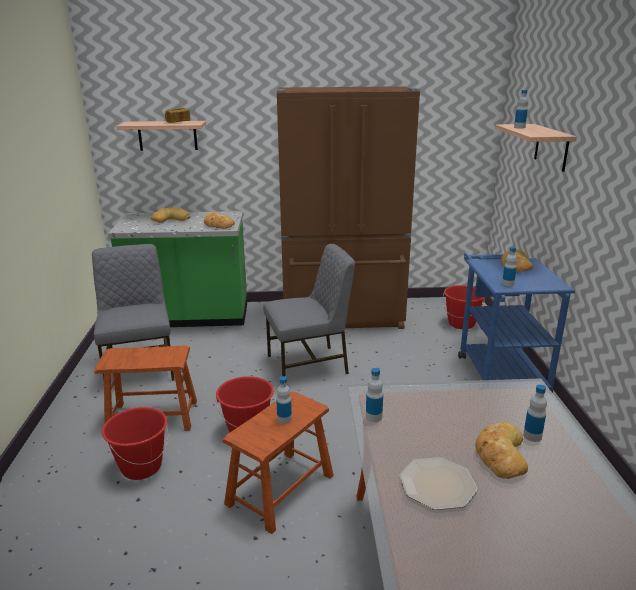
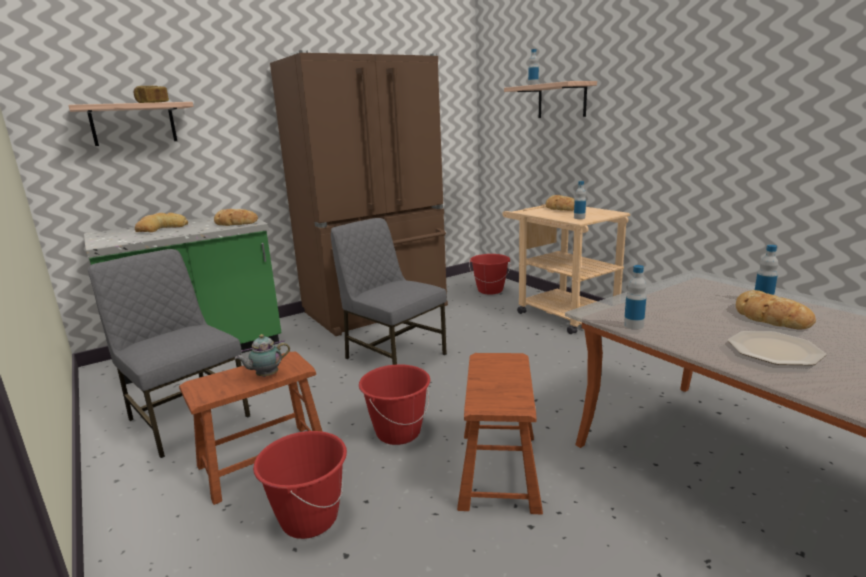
camera: 30 degrees left, 5 degrees down
grey chair [263,244,355,377] -> grey chair turned 90 degrees counterclockwise [331,218,447,365]
bottle [276,376,292,424] -> none
blue cart [458,253,575,393] -> beige cart [503,204,630,334]
none -> teapot [235,334,290,377]

